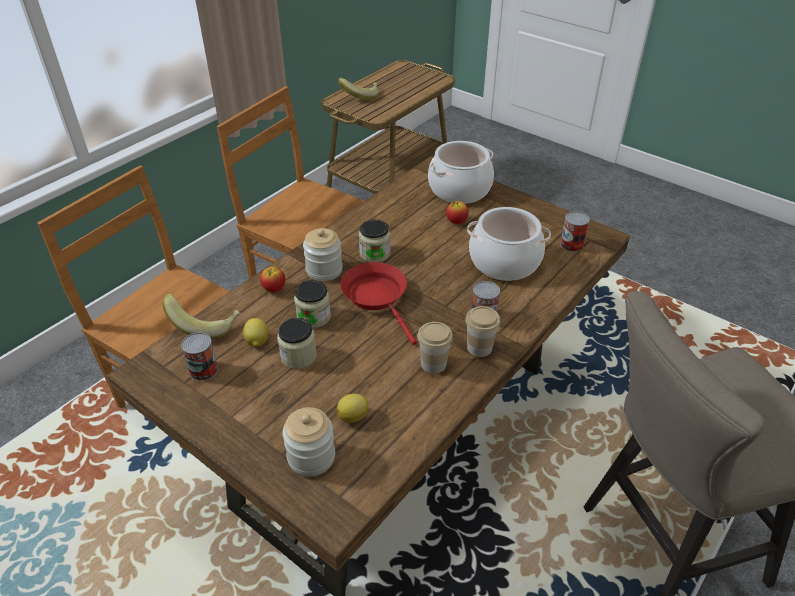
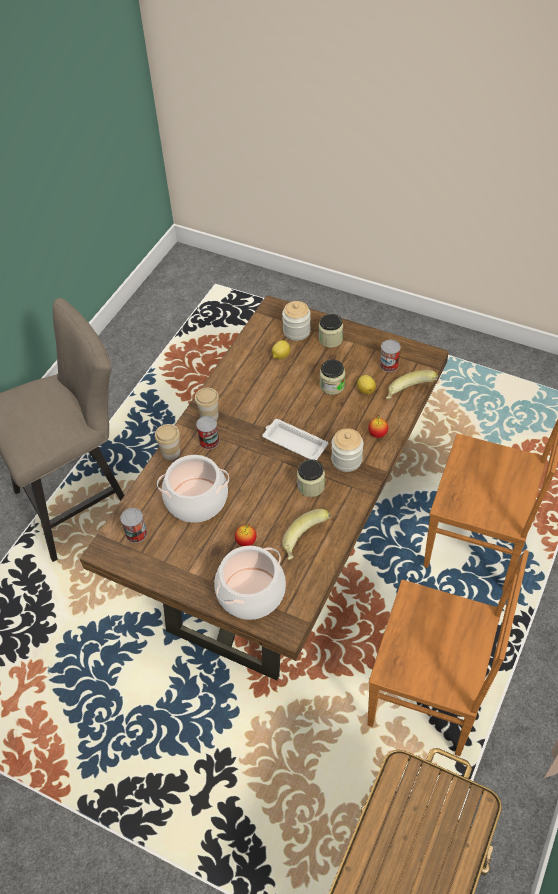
camera: 170 degrees right, 10 degrees up
jar [294,280,331,328] -> jar moved to [319,314,343,348]
banana [338,78,379,100] -> banana moved to [282,509,331,560]
red frying pan [341,262,417,345] -> white tray [262,419,328,460]
cup [417,322,453,373] -> cup moved to [155,424,180,460]

